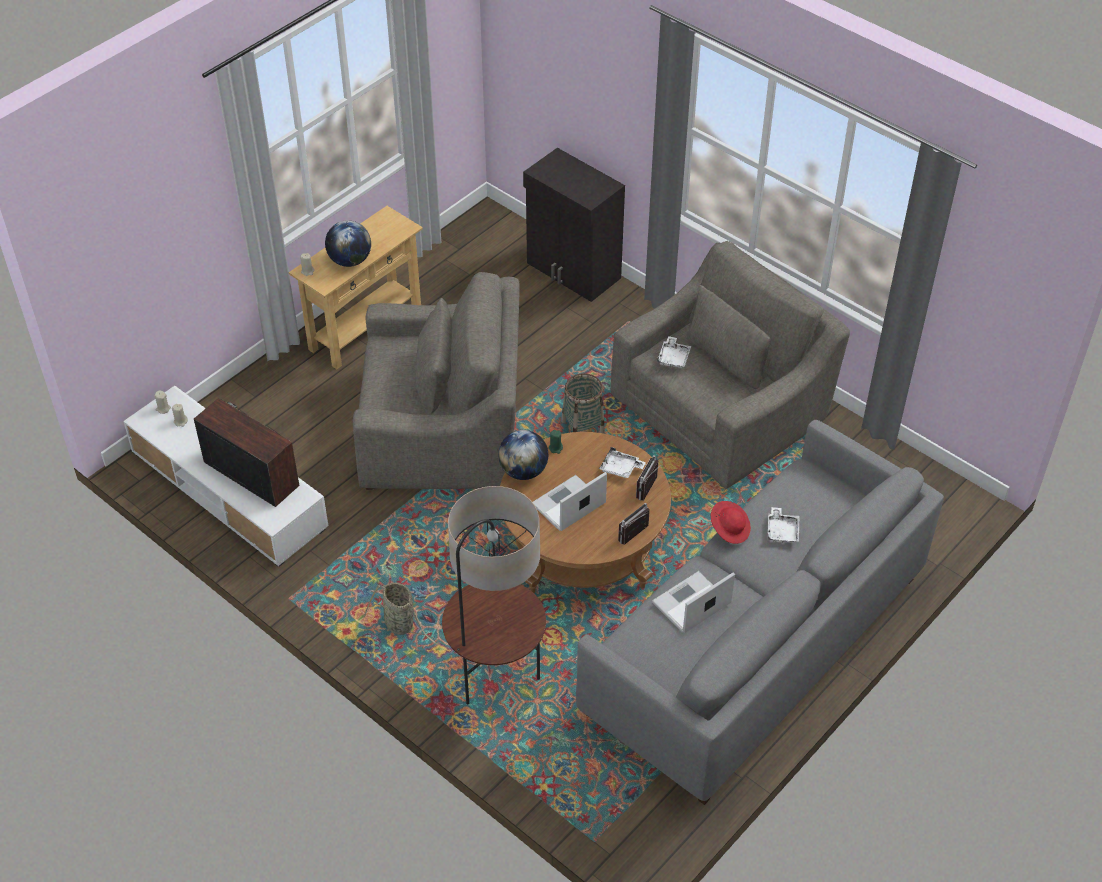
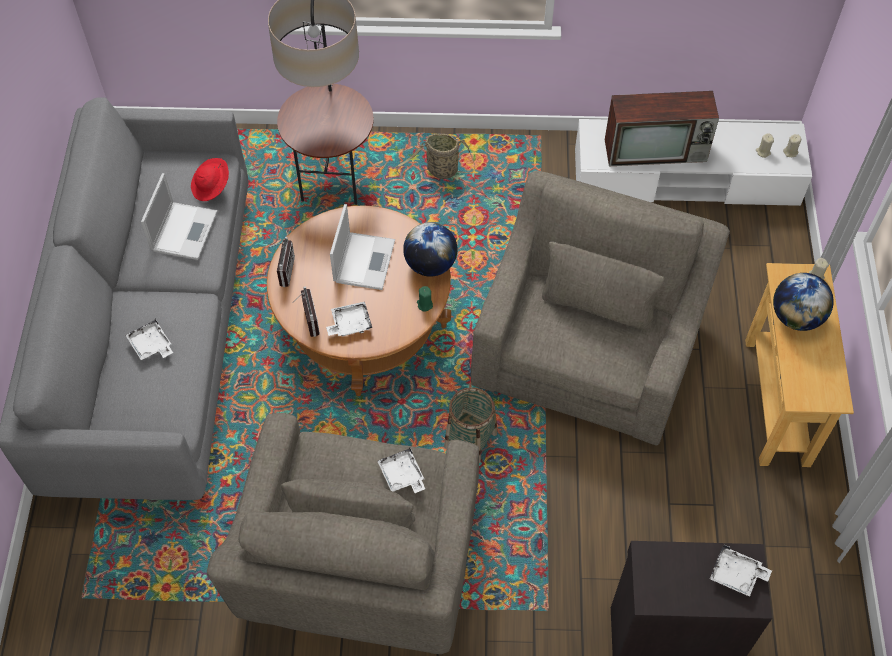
camera: 140 degrees right, 10 degrees up
grey armchair [353,272,520,490] -> grey armchair turned 150 degrees clockwise [471,171,730,446]
red hat [711,501,751,544] -> red hat moved to [191,158,229,201]
none -> white tray [710,545,772,597]

